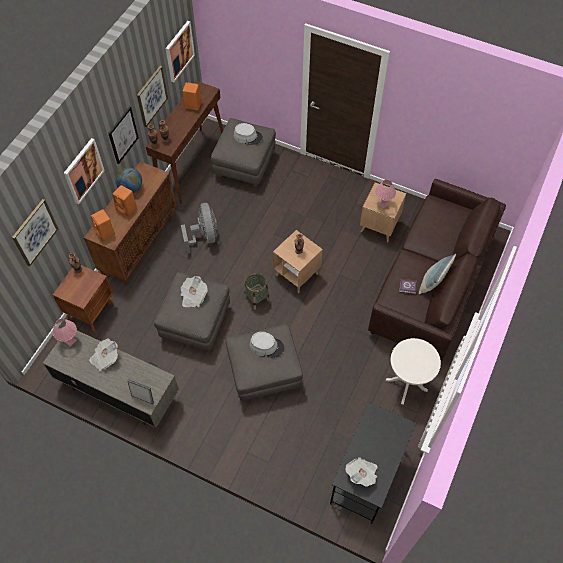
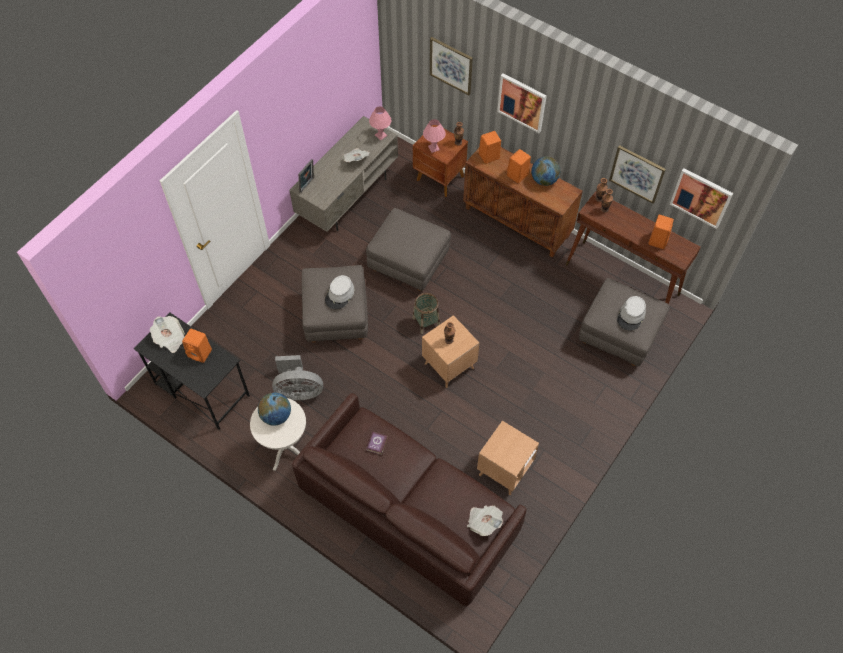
camera: 100 degrees right, 0 degrees up
picture [108,106,139,164] -> none
newspaper [180,276,208,307] -> newspaper moved to [467,505,503,536]
grey fan [181,203,217,254] -> grey fan moved to [272,355,323,400]
pink table lamp [375,180,396,209] -> pink table lamp moved to [423,119,446,153]
pillow [419,254,456,294] -> none
none -> orange speaker [182,329,212,363]
none -> globe [258,393,291,426]

